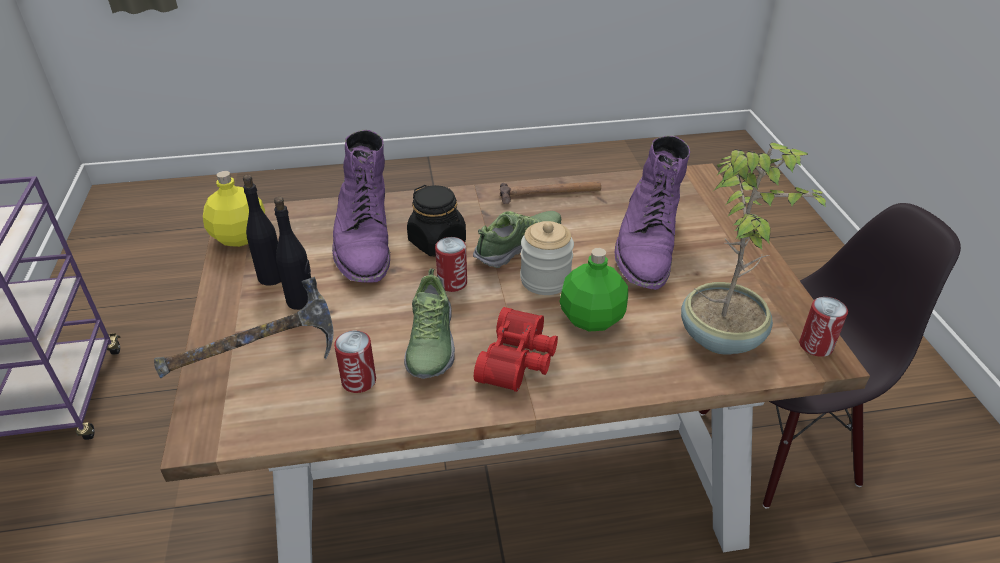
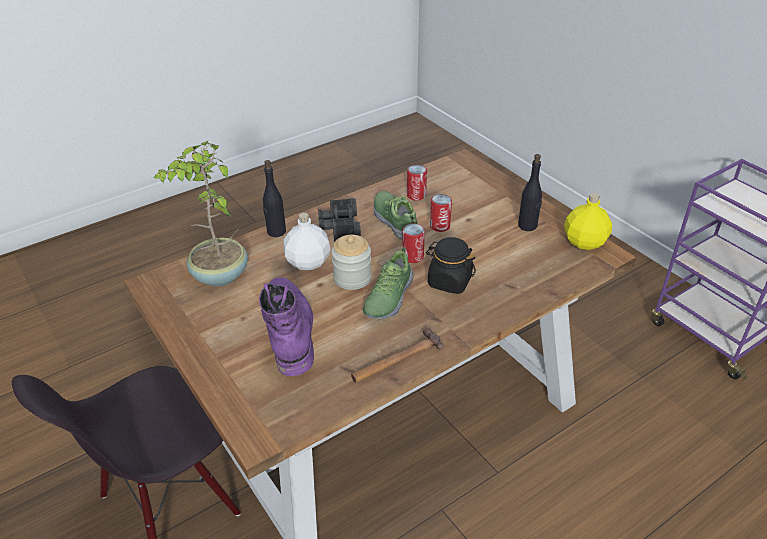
camera: 155 degrees right, 0 degrees up
hammer [154,277,334,378] -> none
black bottle [274,197,311,310] -> black bottle moved to [263,160,286,237]
purple boot [332,130,390,283] -> none
red binoculars [474,307,558,392] -> black binoculars [318,198,361,242]
green bottle [559,248,628,332] -> white bottle [283,213,331,270]
can [799,297,848,357] -> can moved to [430,194,452,232]

